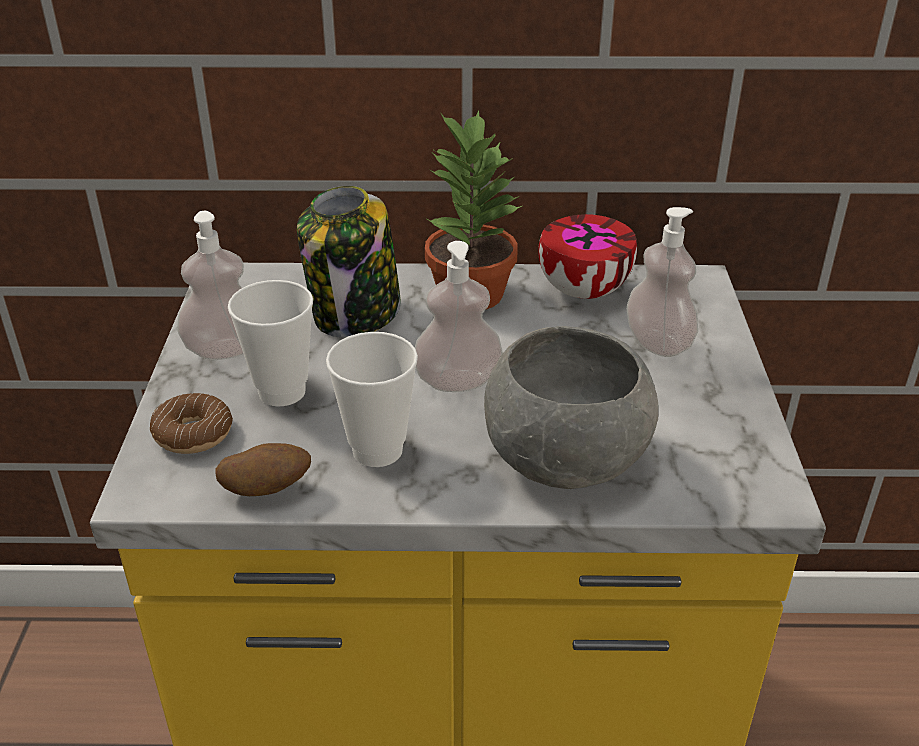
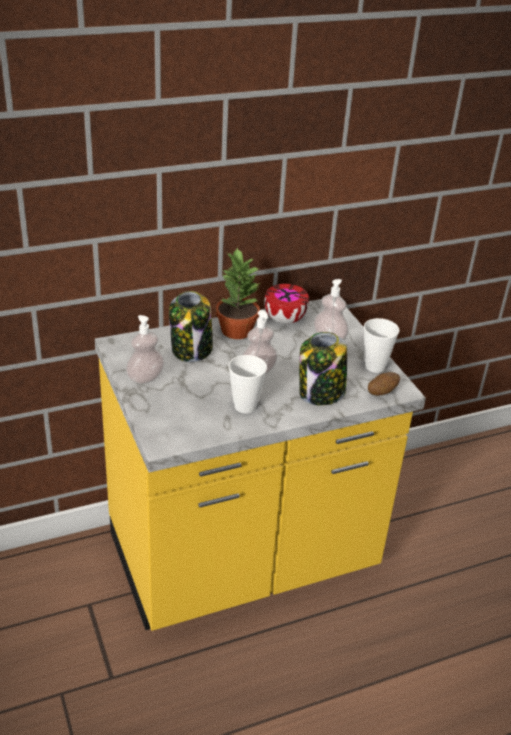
camera: 25 degrees left, 0 degrees up
donut [150,393,233,454] -> none
potato [215,443,311,496] -> potato moved to [368,372,400,396]
cup [228,280,313,407] -> cup moved to [364,318,399,373]
grey bowl [484,326,659,489] -> jar [299,332,347,406]

